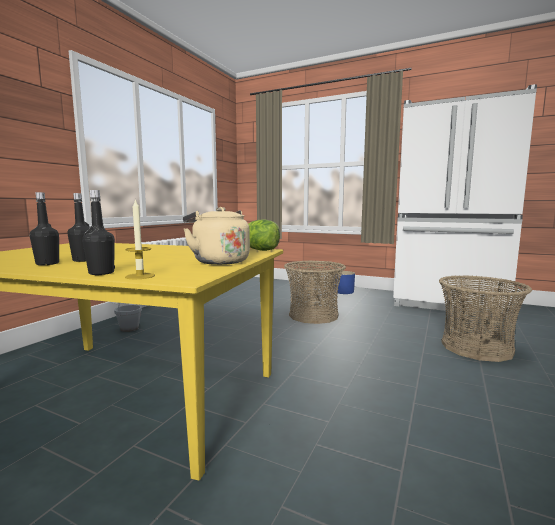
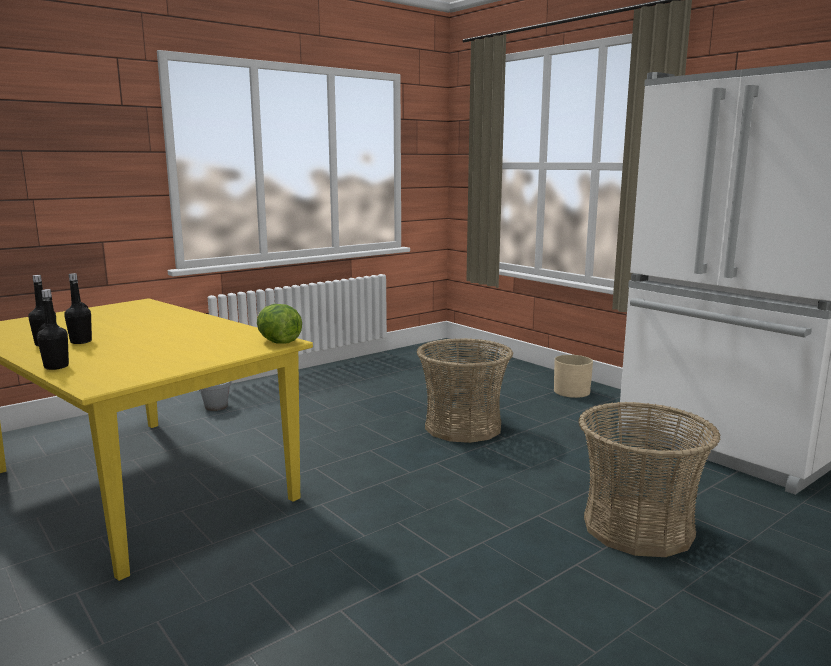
camera: 25 degrees right, 5 degrees up
candle [125,199,155,279] -> none
beige kettle [183,207,250,265] -> none
blue planter [334,271,355,294] -> beige planter [554,355,593,398]

